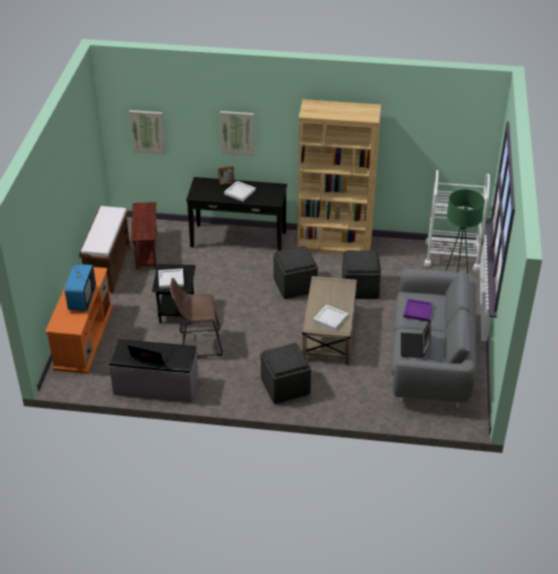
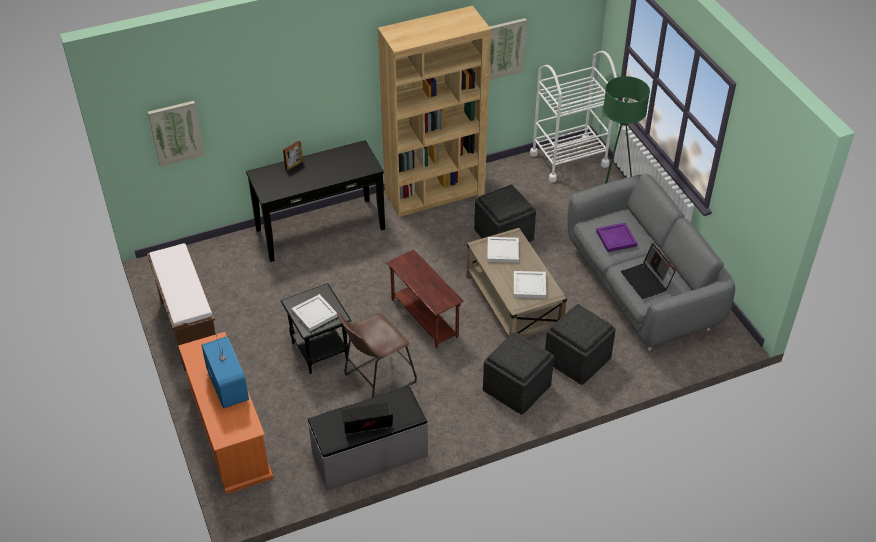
camera: 30 degrees left, 5 degrees up
brown side table [131,202,157,270] -> brown side table moved to [386,249,464,348]
picture [220,111,255,156] -> picture moved to [489,18,527,80]
white tray [224,181,256,201] -> white tray moved to [487,237,519,263]
grey ottoman [273,246,318,299] -> grey ottoman moved to [545,304,616,385]

